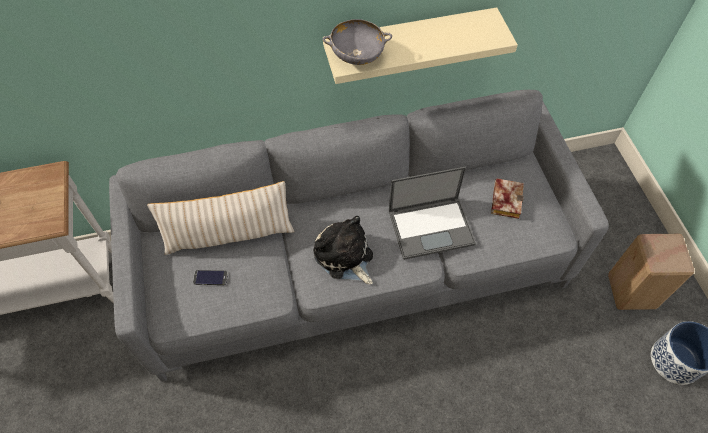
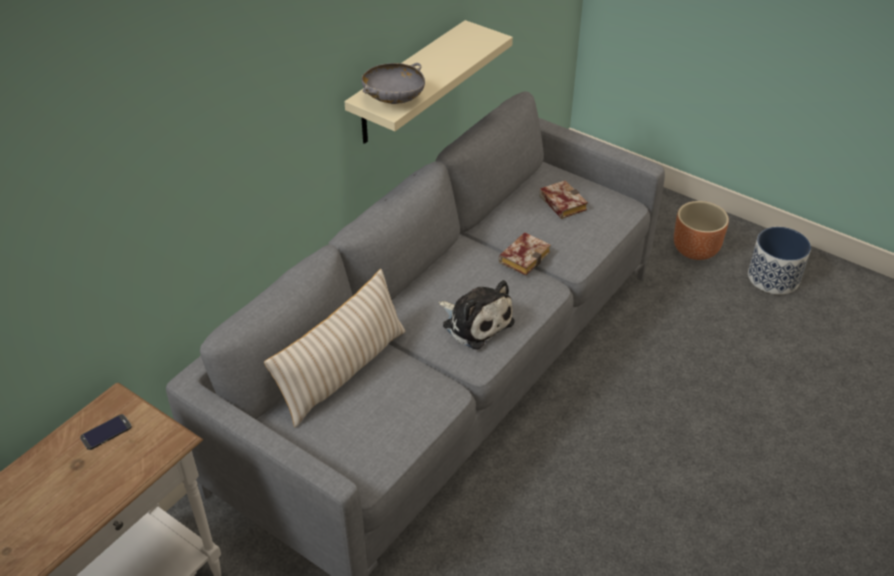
camera: 40 degrees left, 15 degrees down
phone [193,270,228,285] -> phone moved to [80,414,132,450]
plush toy [313,216,373,285] -> plush toy turned 150 degrees counterclockwise [438,280,515,350]
laptop [389,167,476,260] -> book [499,232,551,276]
beige stool [608,234,694,310] -> brown planter [674,201,729,260]

